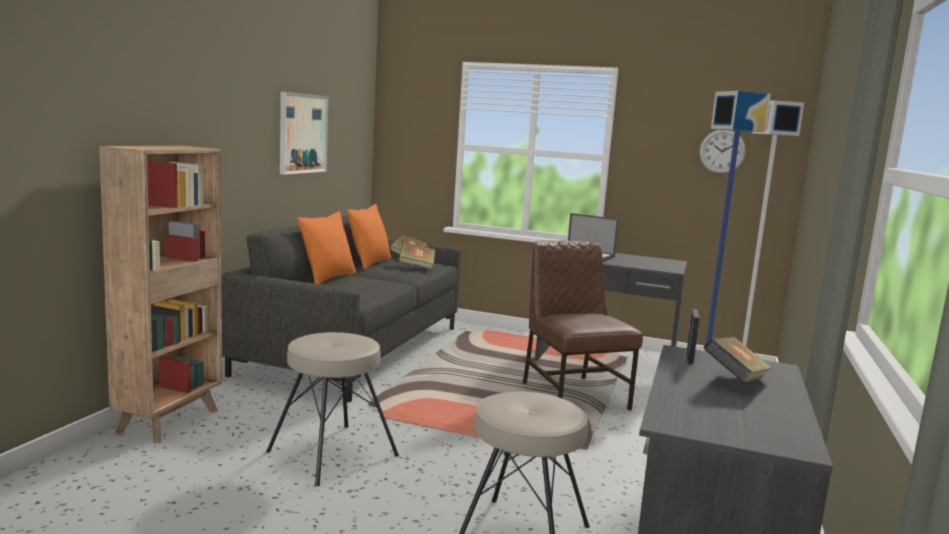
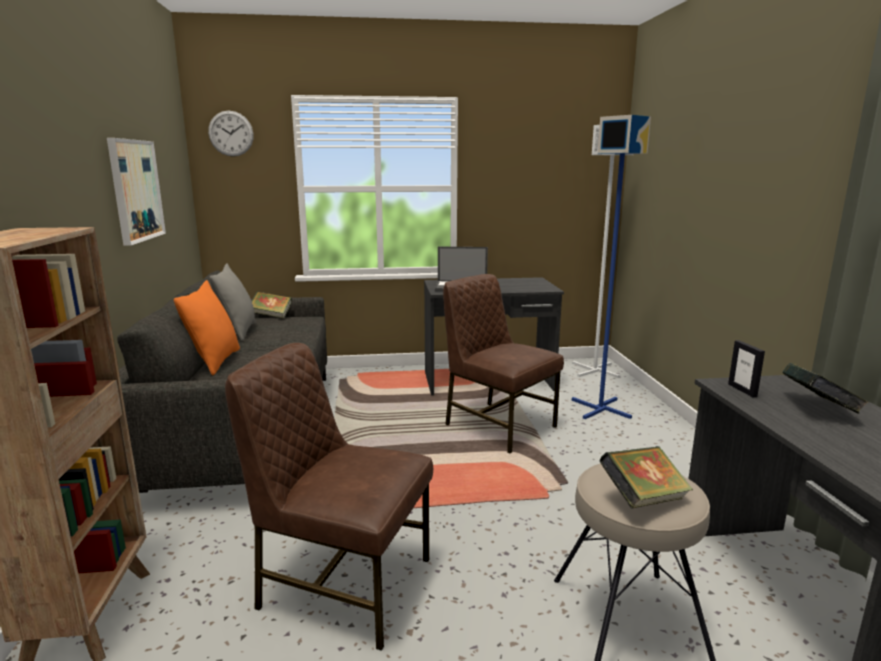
camera: 25 degrees left, 5 degrees up
beige stool [266,332,399,486] -> brown chair [225,343,433,651]
orange pillow [347,204,391,269] -> grey pillow [210,263,255,341]
book [398,242,436,269] -> book moved to [599,446,693,508]
wall clock [699,130,746,174] -> wall clock moved to [208,111,254,157]

